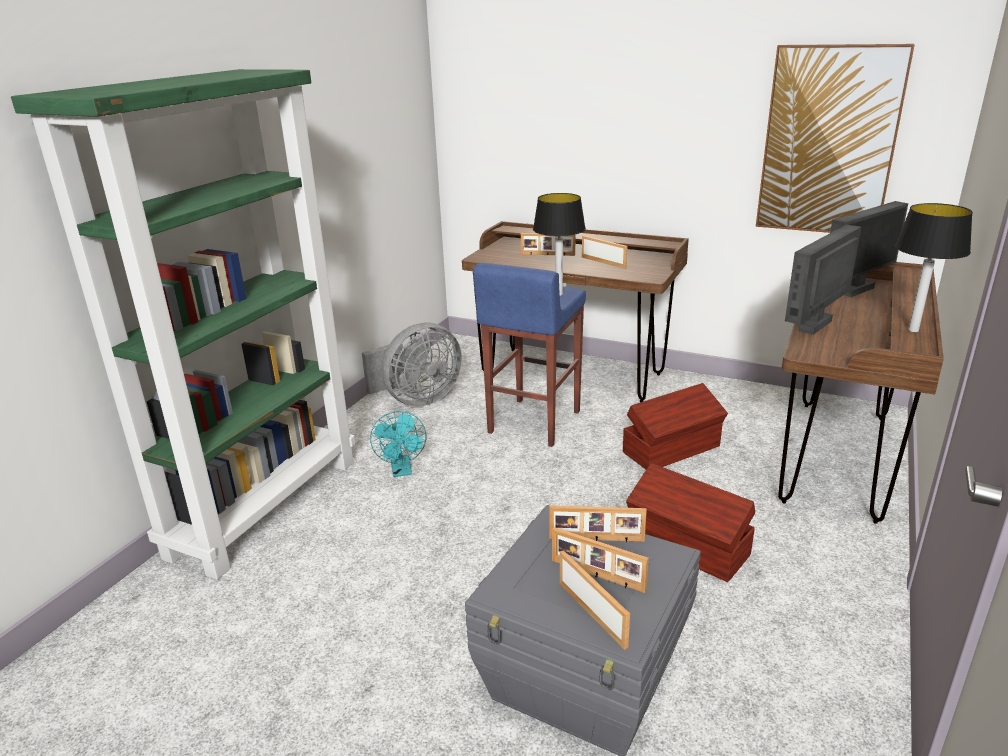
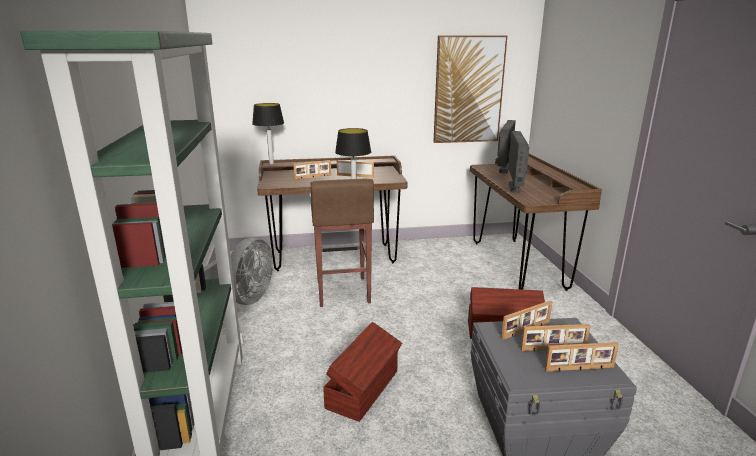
camera: 35 degrees left, 5 degrees down
turquoise fan [370,411,426,477] -> none
blue stool [473,263,586,447] -> brown stool [311,179,374,307]
picture frame [560,550,630,650] -> picture frame turned 150 degrees clockwise [545,342,619,372]
brown storage box [623,383,728,469] -> brown storage box moved to [323,322,402,422]
table lamp [895,203,973,332] -> table lamp moved to [252,103,284,165]

